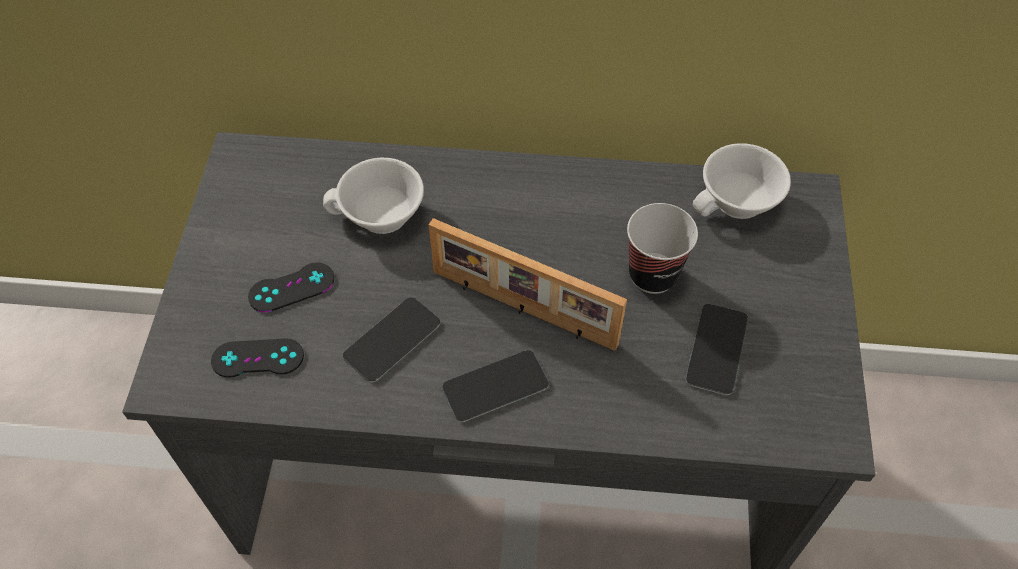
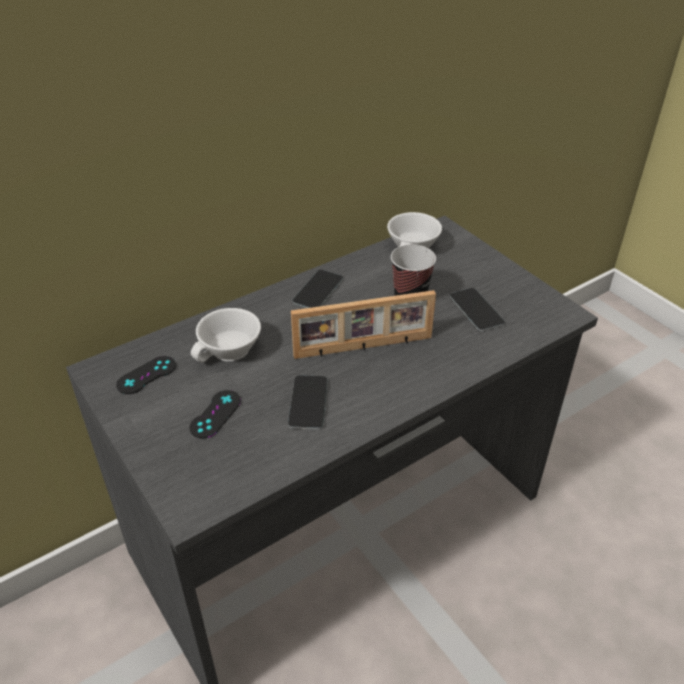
camera: 40 degrees left, 15 degrees down
black game controller [211,338,304,378] -> black game controller moved to [116,356,176,394]
phone [442,350,549,422] -> phone moved to [292,270,343,308]

